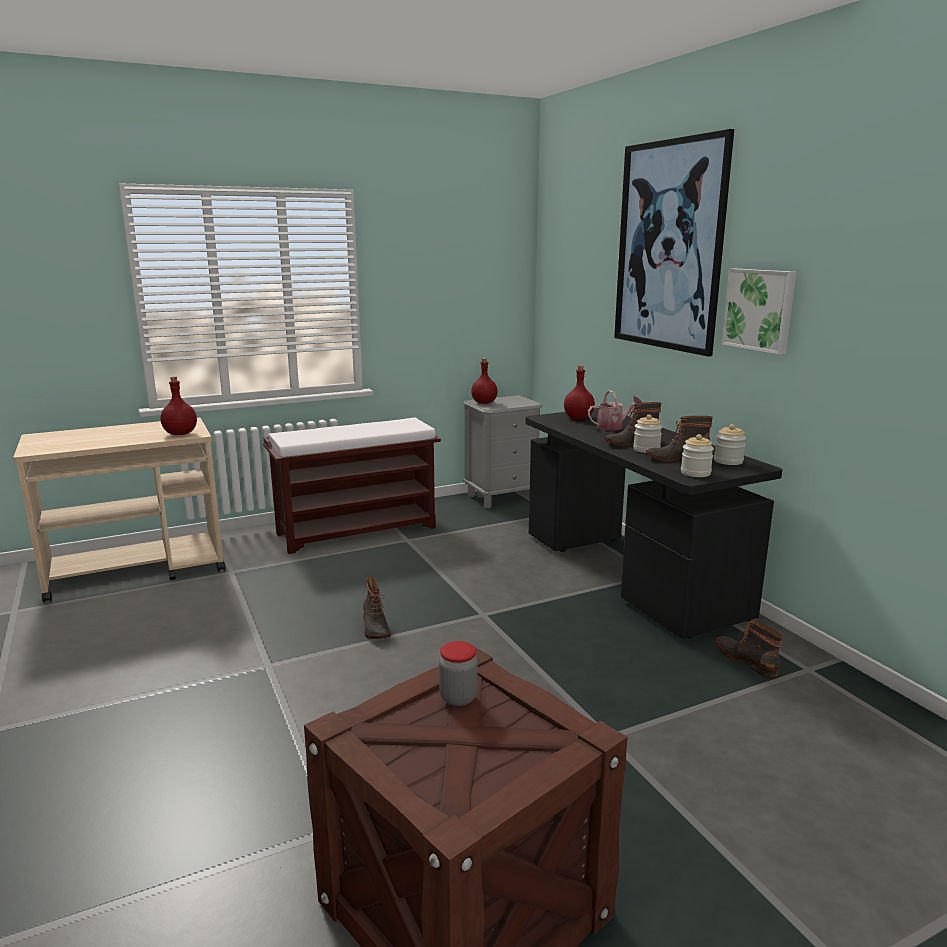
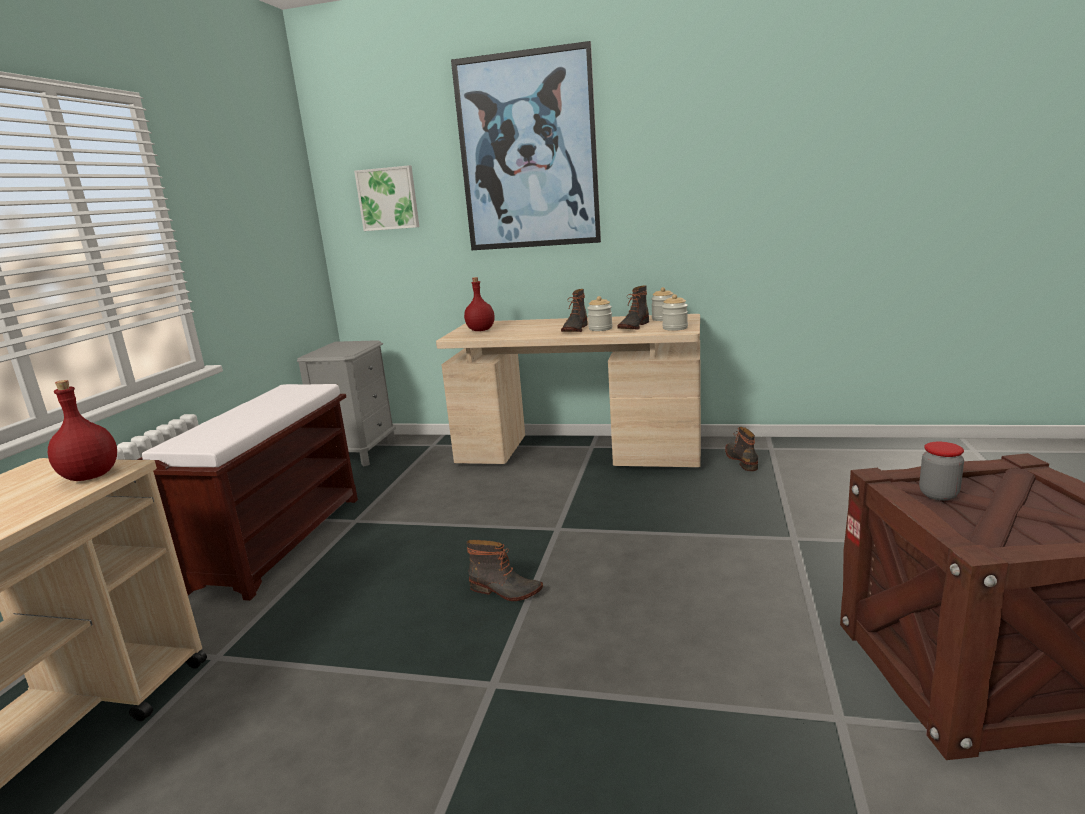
camera: 50 degrees left, 0 degrees up
red bottle [471,358,498,404] -> none
black desk [525,408,782,639] -> beige desk [436,314,701,467]
watering can [588,390,642,430] -> none
boot [716,620,782,679] -> boot turned 75 degrees clockwise [725,427,758,471]
picture [722,269,796,354] -> picture moved to [354,165,419,231]

